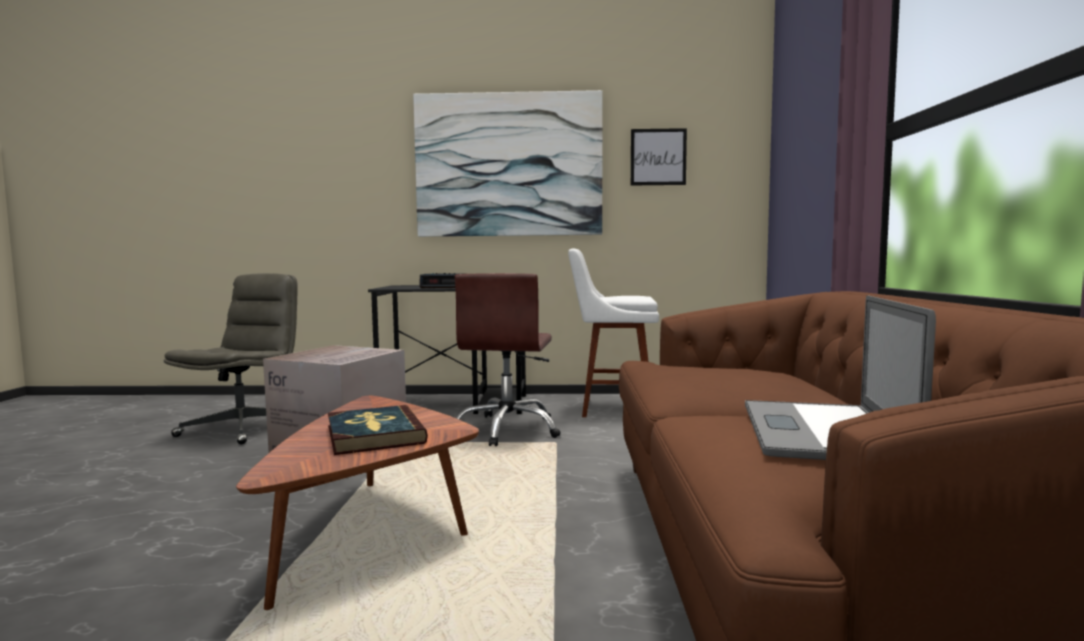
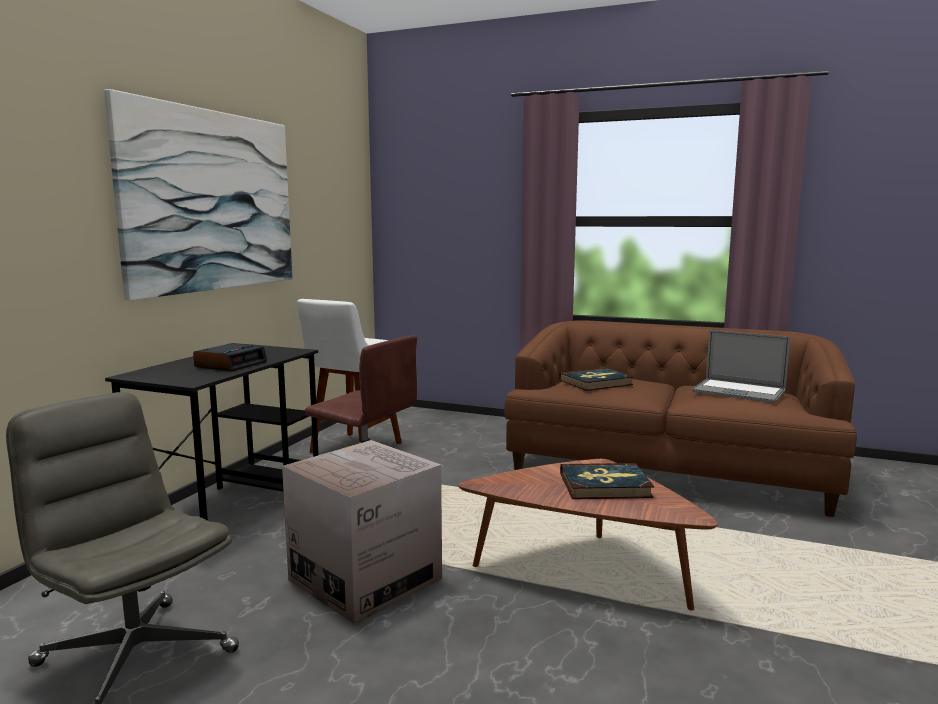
camera: 70 degrees left, 5 degrees up
picture [631,128,687,185] -> none
none -> book [559,368,633,391]

